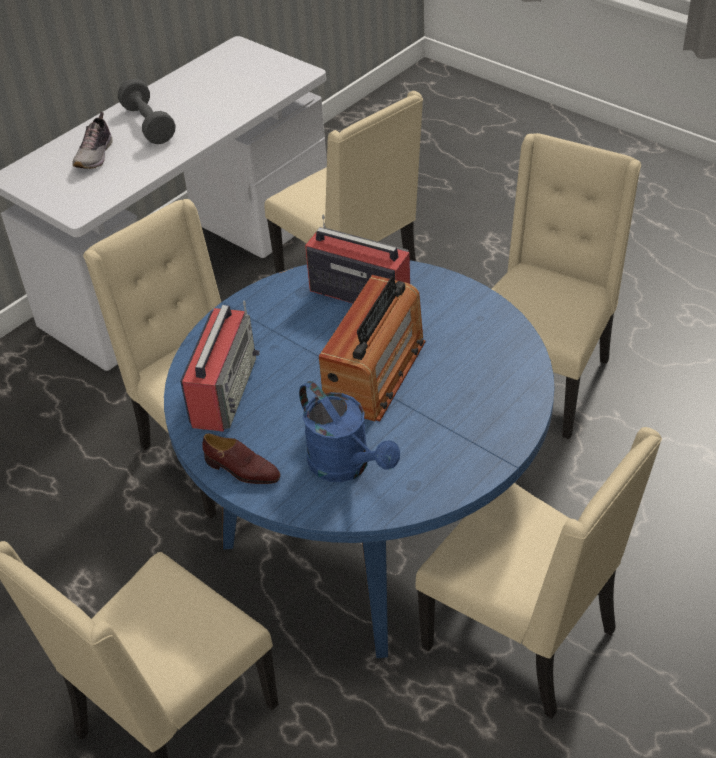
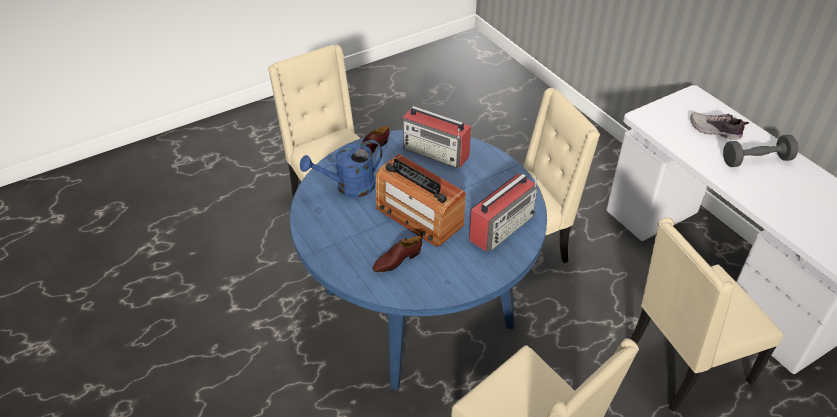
camera: 105 degrees right, 0 degrees up
beige chair [416,427,662,719] -> none
none -> brown shoe [372,236,422,272]

